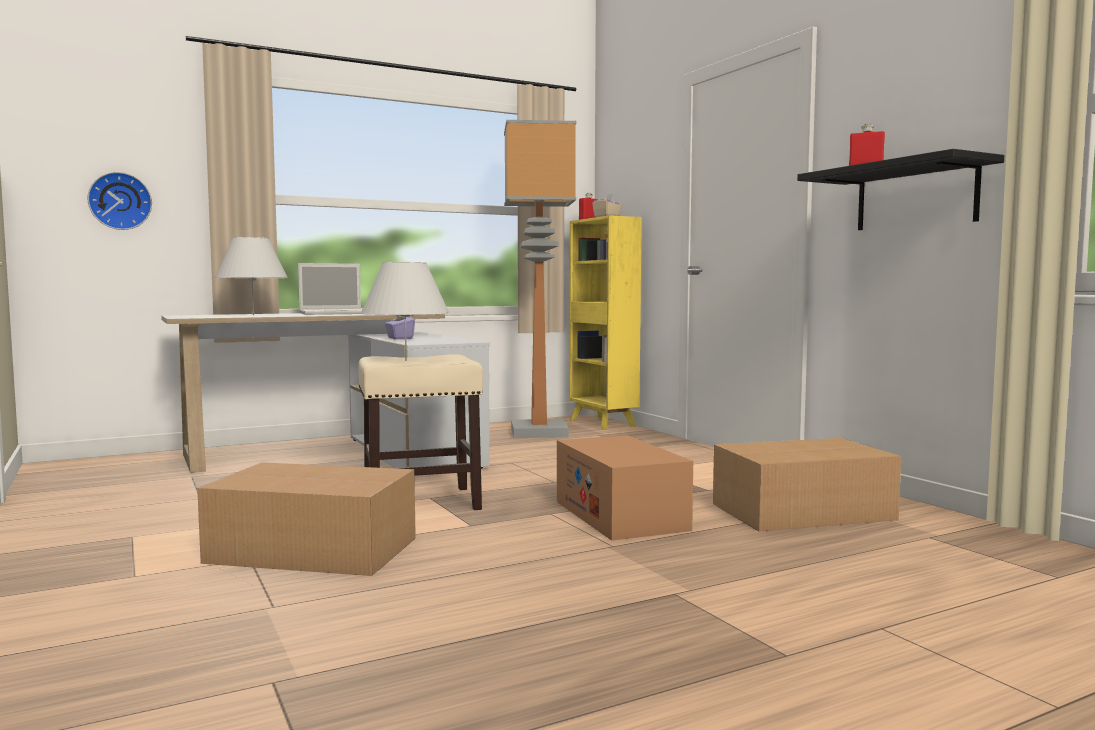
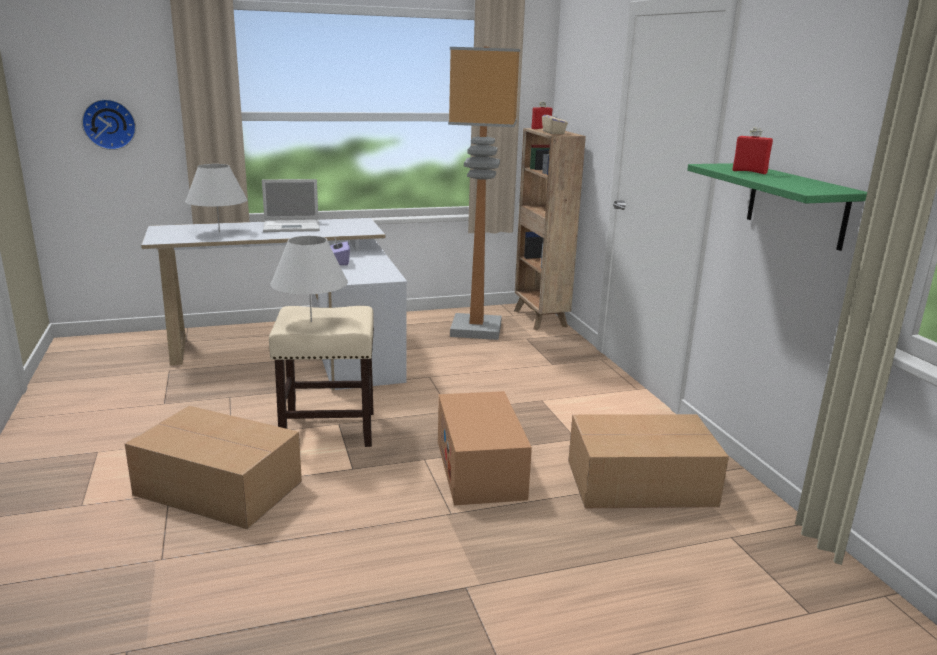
camera: 10 degrees right, 15 degrees up
yellow bookcase [569,215,642,430] -> brown bookcase [514,128,586,330]
black shelf [797,149,1004,230] -> green shelf [687,163,867,251]

